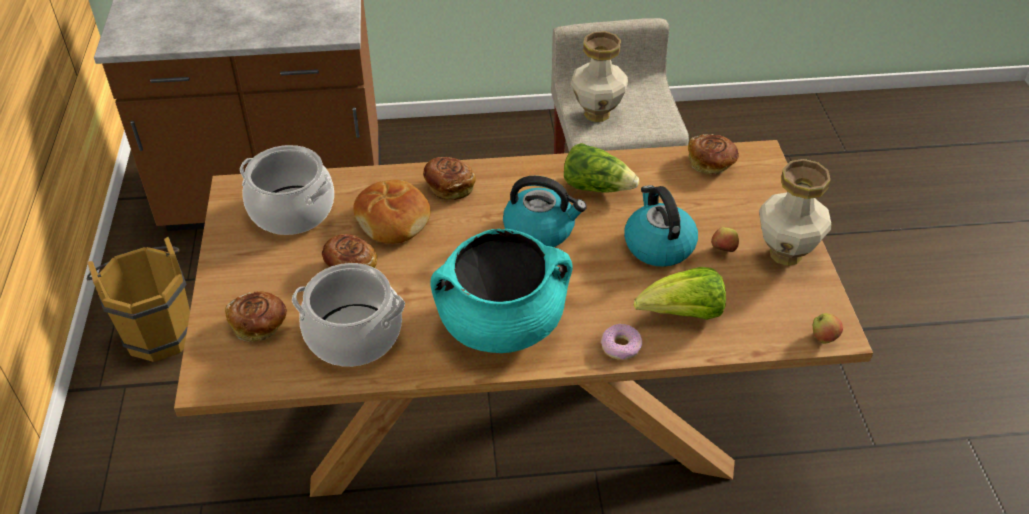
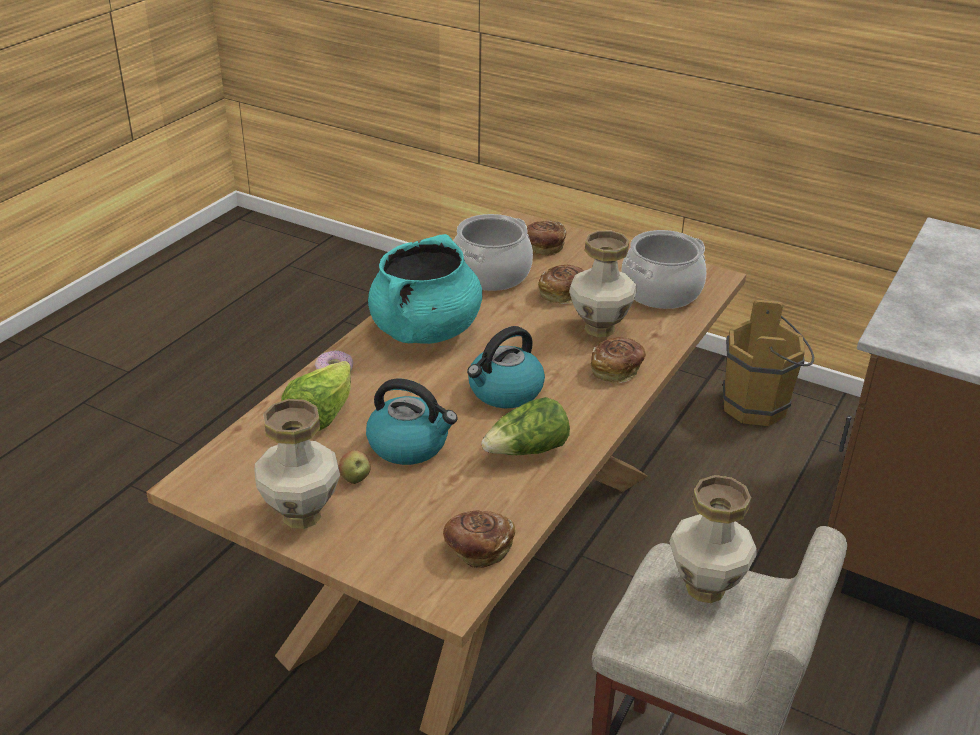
camera: 125 degrees right, 10 degrees down
bread [353,180,430,244] -> vase [569,231,637,337]
apple [813,313,843,344] -> none

